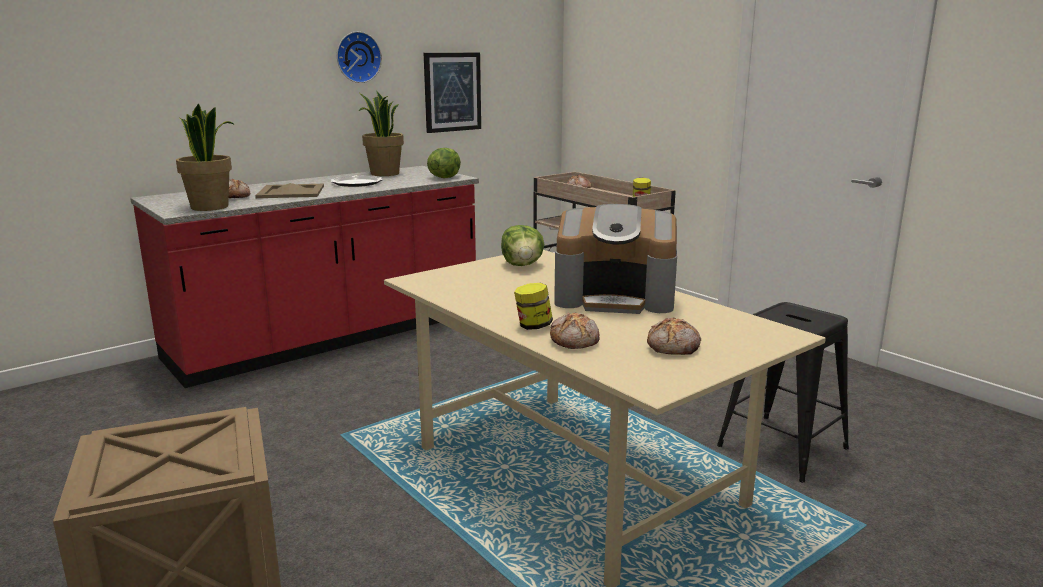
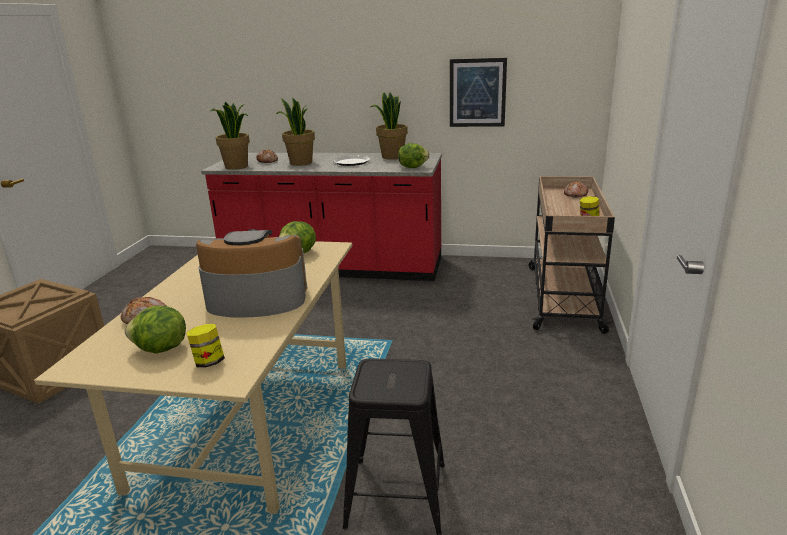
camera: 50 degrees right, 5 degrees up
beige tray [255,183,324,198] -> potted plant [276,97,315,166]
wall clock [337,31,382,83] -> none
jar [514,283,553,330] -> jar moved to [186,324,225,368]
coffee machine [554,204,677,314] -> coffee machine turned 120 degrees clockwise [196,229,307,318]
bread [647,318,701,355] -> lettuce [125,306,186,354]

